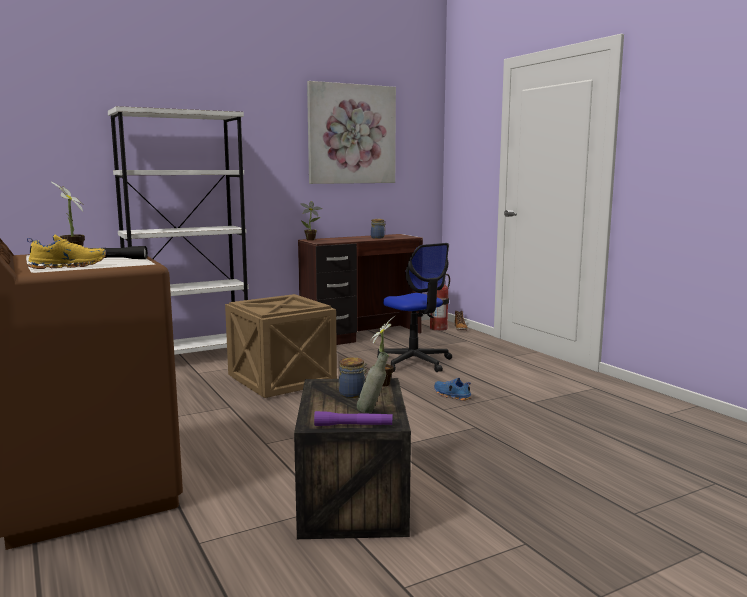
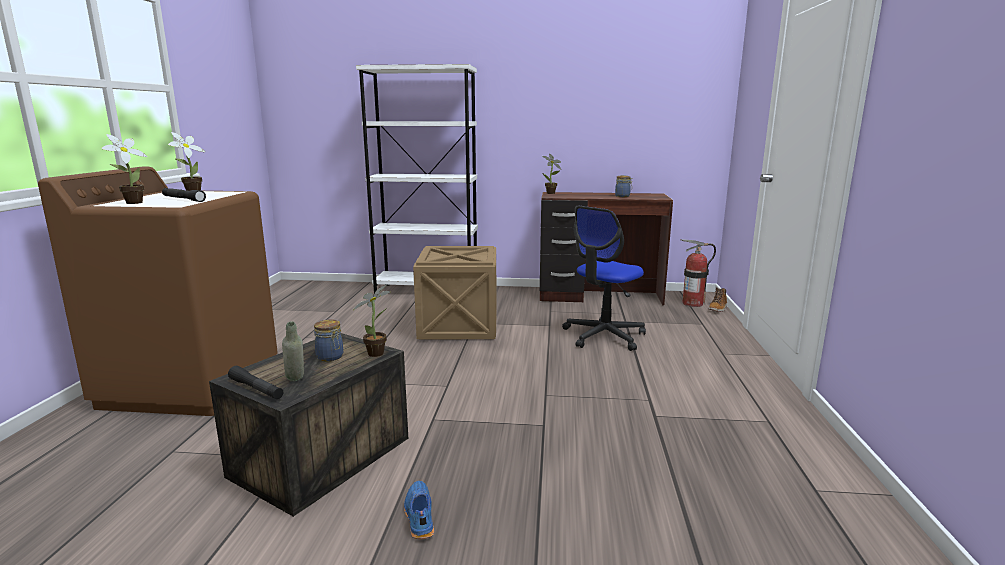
camera: 35 degrees right, 5 degrees up
yellow shoe [27,234,106,269] -> potted plant [101,134,147,204]
picture [307,81,396,184] -> none
purple flashlight [314,411,392,426] -> black flashlight [228,366,283,399]
office chair [377,243,452,372] -> office chair turned 45 degrees clockwise [562,206,646,351]
blue shoe [434,377,472,401] -> blue shoe moved to [404,481,434,539]

